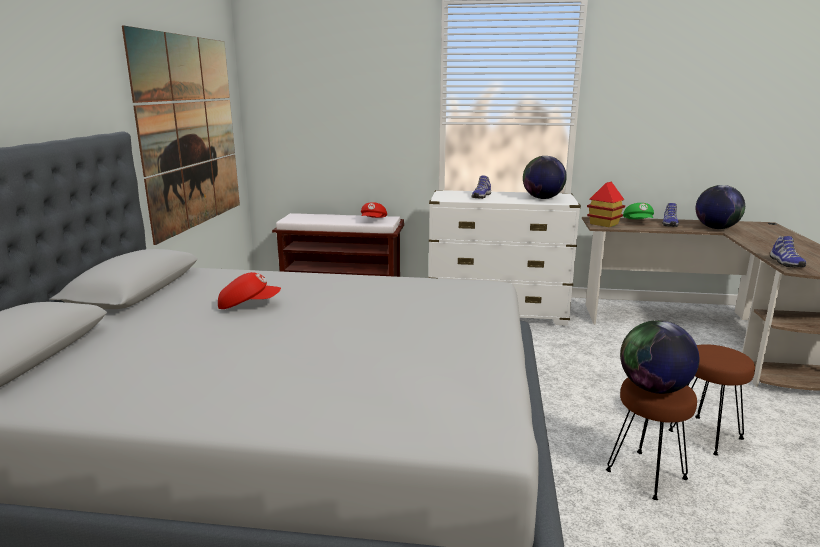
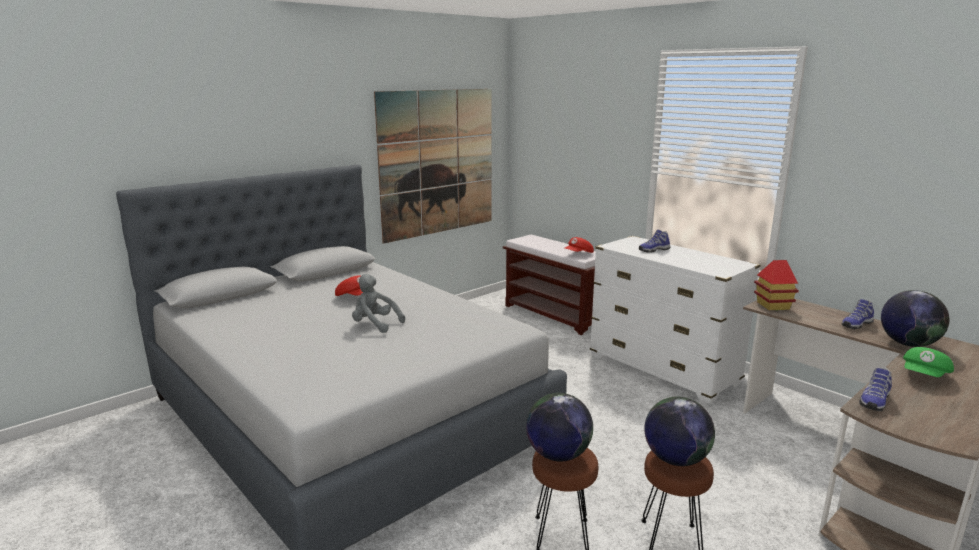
camera: 40 degrees right, 0 degrees up
globe [523,156,567,199] -> globe moved to [644,397,715,466]
green cap [623,203,654,219] -> green cap moved to [903,347,954,377]
none -> grey plush toy [352,274,405,333]

